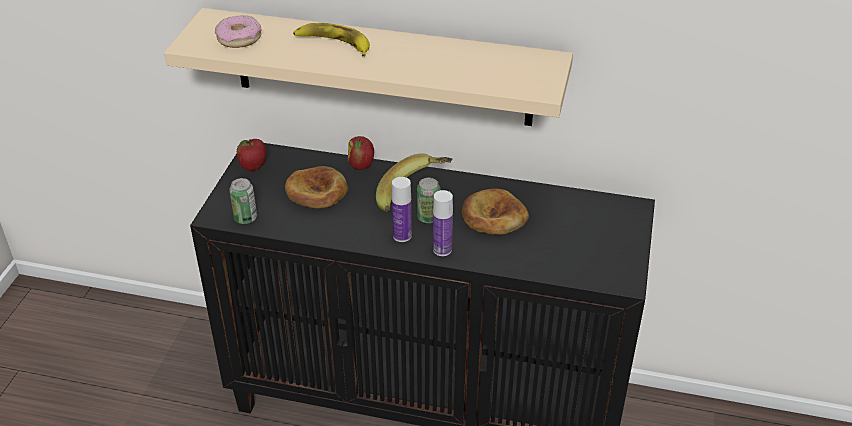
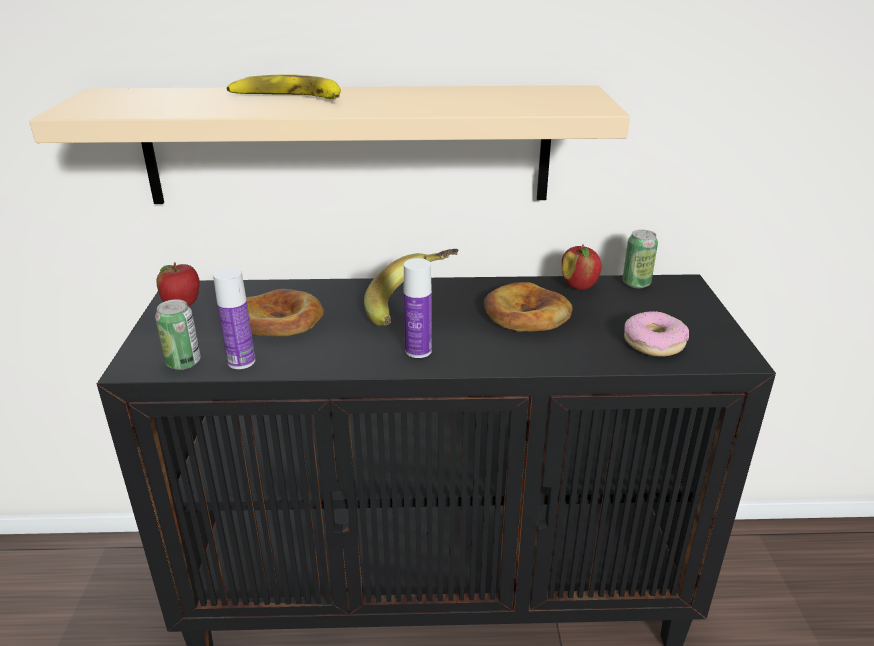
camera: 15 degrees left, 10 degrees down
donut [215,15,262,48] -> donut moved to [624,311,689,357]
apple [348,136,374,170] -> apple moved to [562,244,602,290]
can [417,178,440,223] -> can moved to [623,230,658,288]
bottle [433,190,453,256] -> bottle moved to [213,267,255,369]

